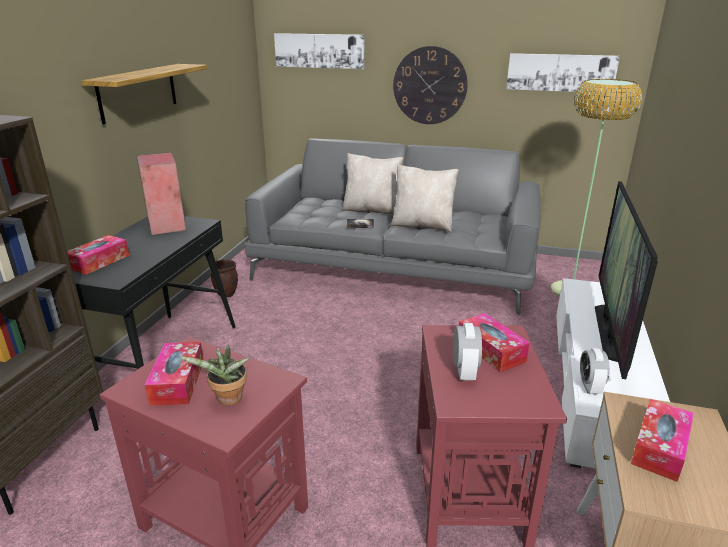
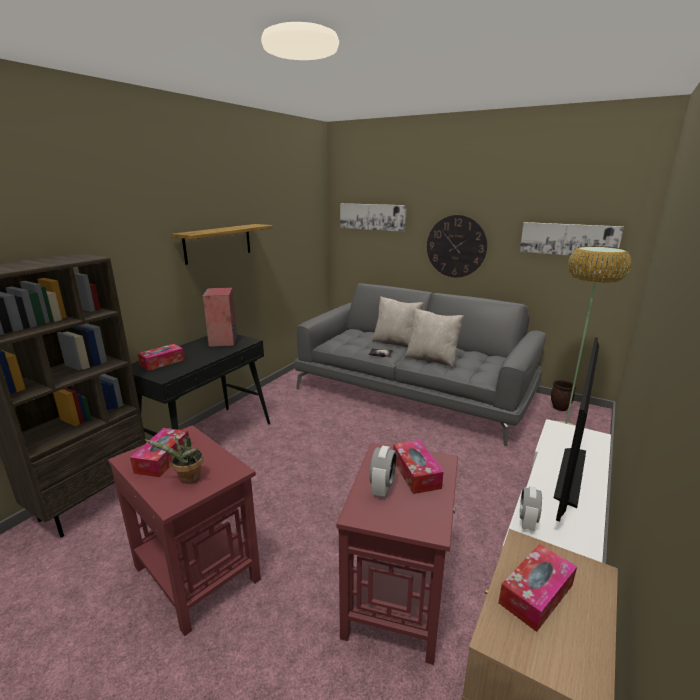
camera: 15 degrees right, 5 degrees down
brown planter [211,259,238,297] -> brown planter moved to [551,380,576,411]

